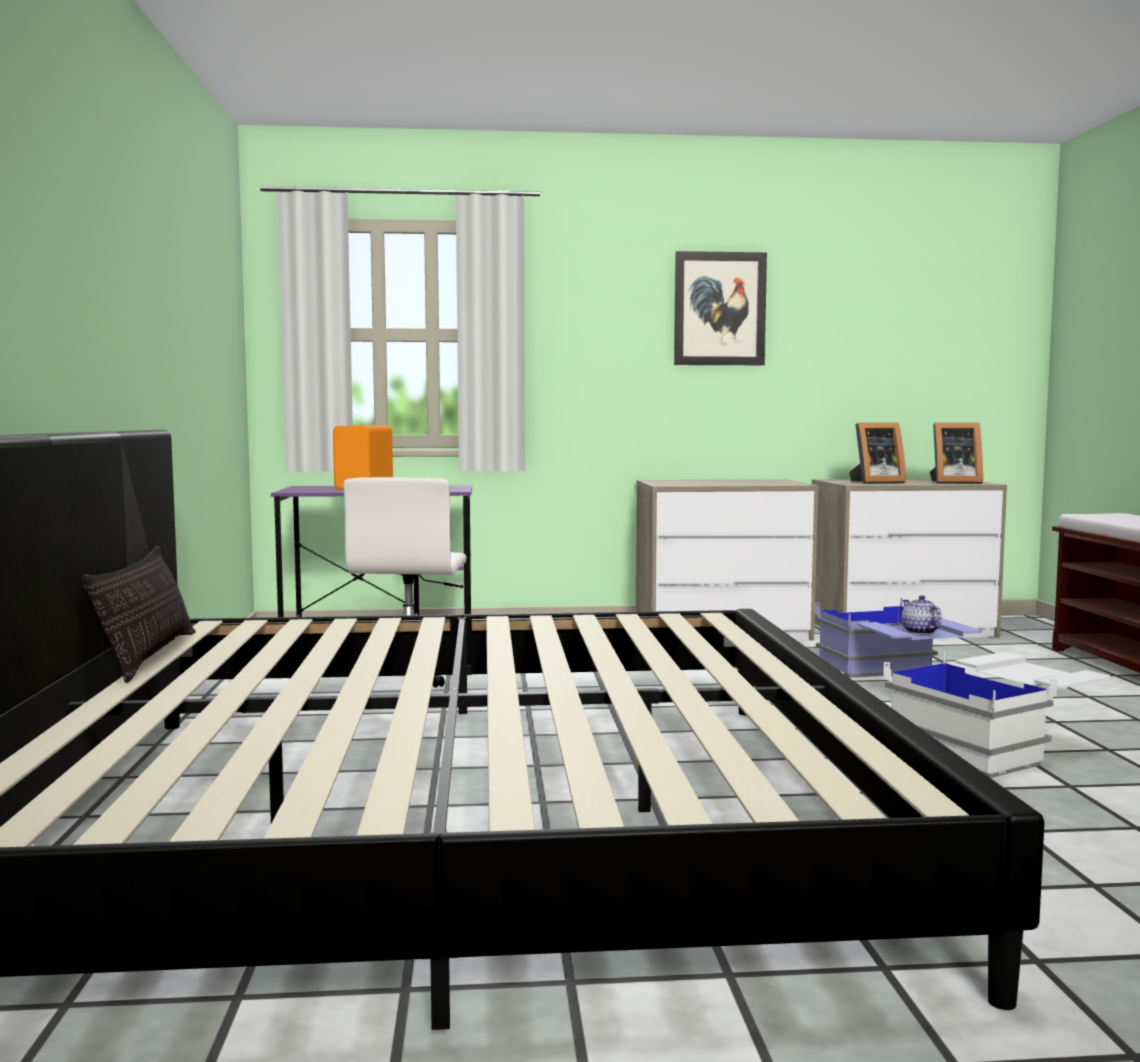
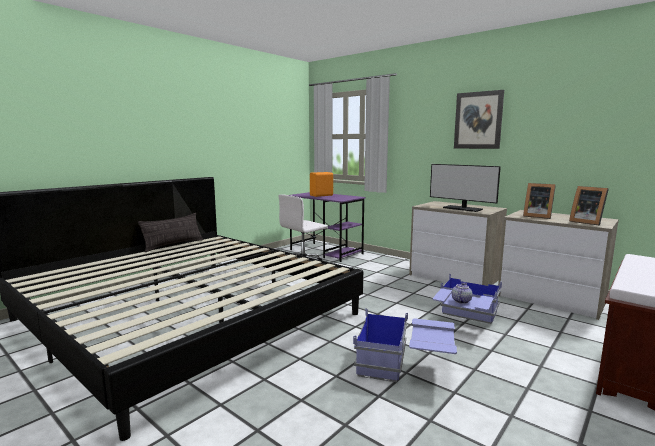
camera: 45 degrees right, 5 degrees up
white storage box [883,652,1110,778] -> blue storage box [353,308,457,382]
none -> monitor [430,164,501,212]

